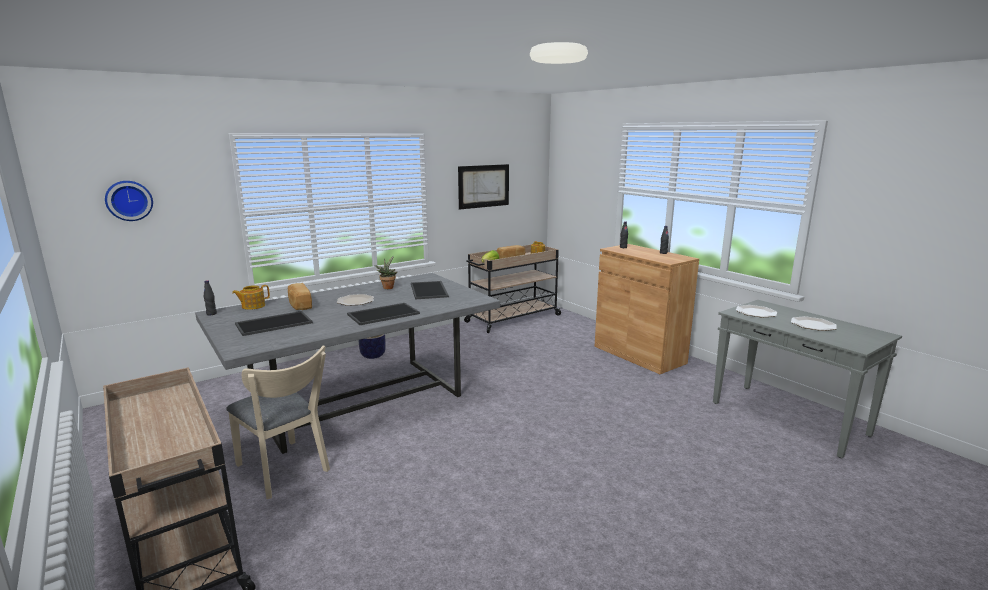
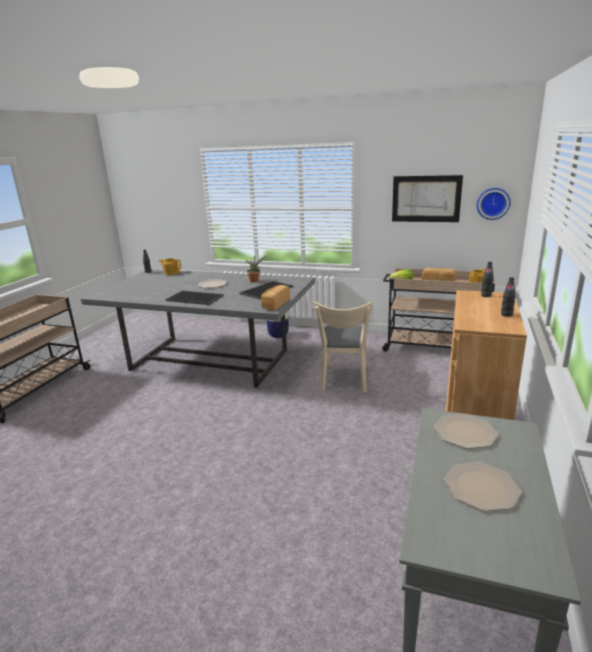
camera: 55 degrees right, 5 degrees up
wall clock [105,181,153,221] -> wall clock moved to [477,188,511,220]
beige chair [226,346,330,499] -> beige chair moved to [313,302,373,392]
tray [235,311,313,336] -> none
bread [288,283,312,310] -> bread moved to [261,285,290,311]

